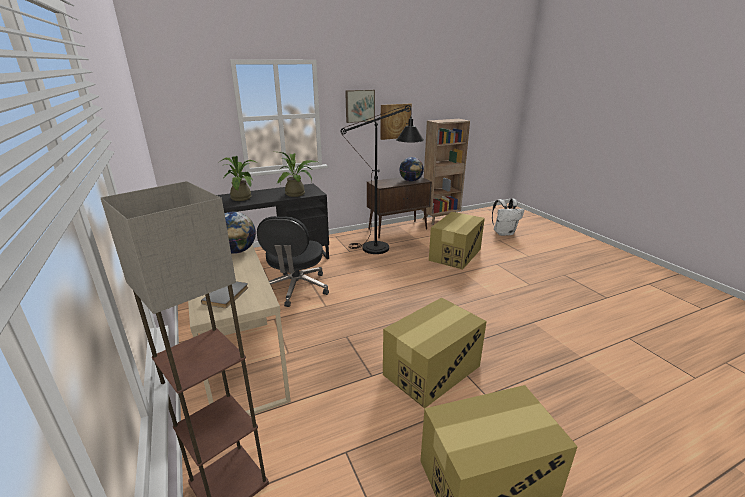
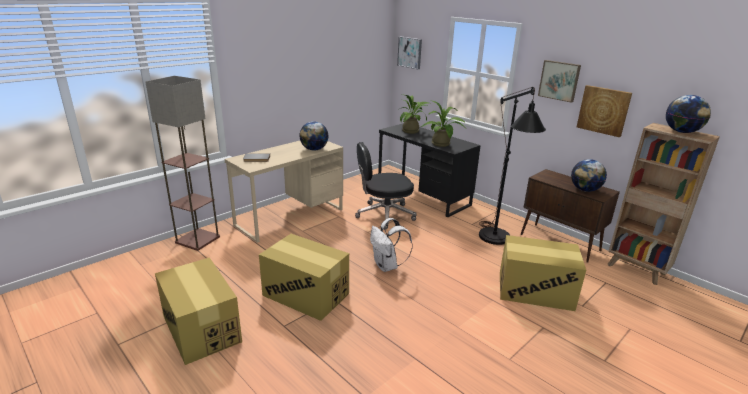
camera: 70 degrees right, 0 degrees up
white backpack [492,199,524,236] -> white backpack moved to [370,218,413,272]
none -> picture [397,36,422,69]
none -> globe [666,95,711,133]

